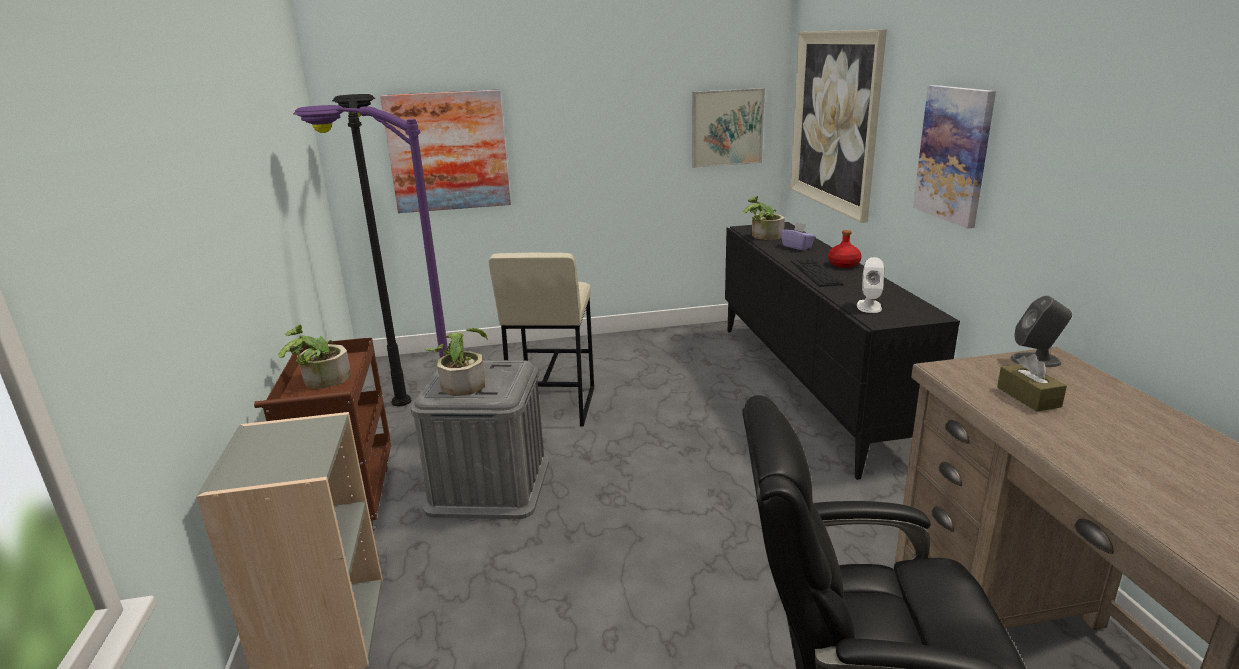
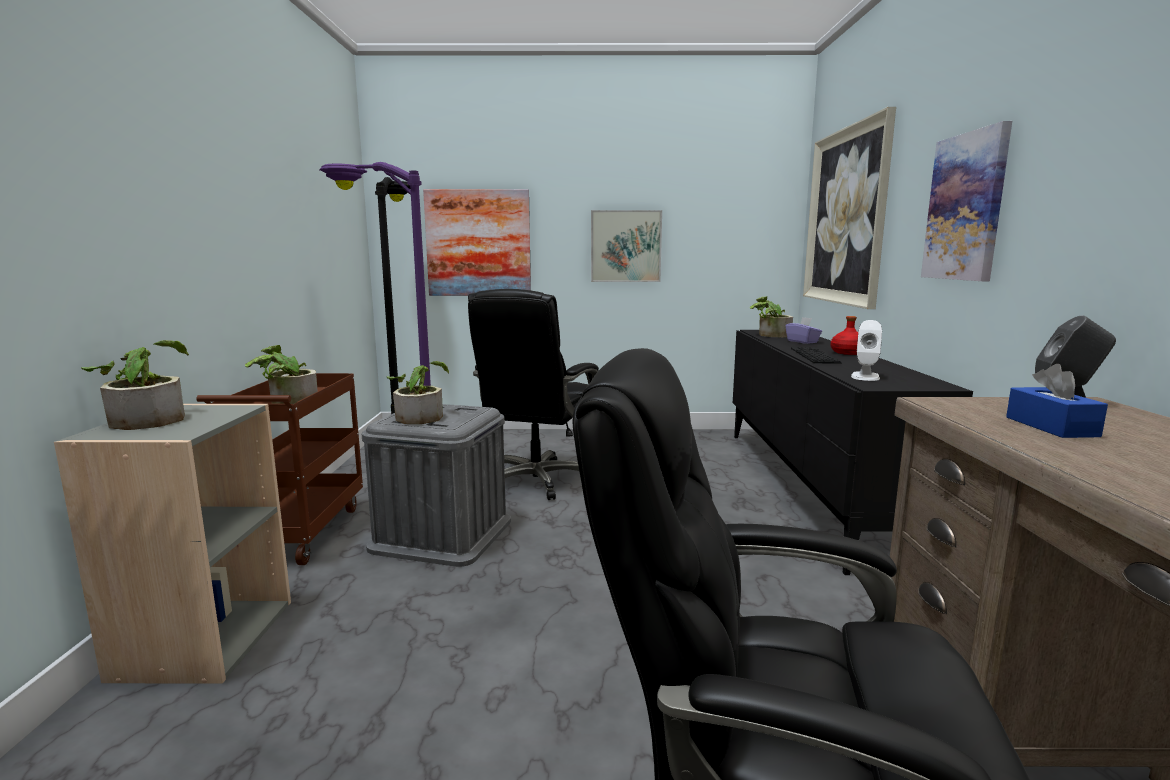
camera: 10 degrees right, 10 degrees down
beige stool [489,253,594,427] -> black office chair [468,289,599,500]
picture [692,88,765,168] -> picture moved to [591,210,662,282]
brown tissue box [997,354,1067,412] -> blue tissue box [1006,364,1108,438]
none -> potted plant [81,340,189,430]

